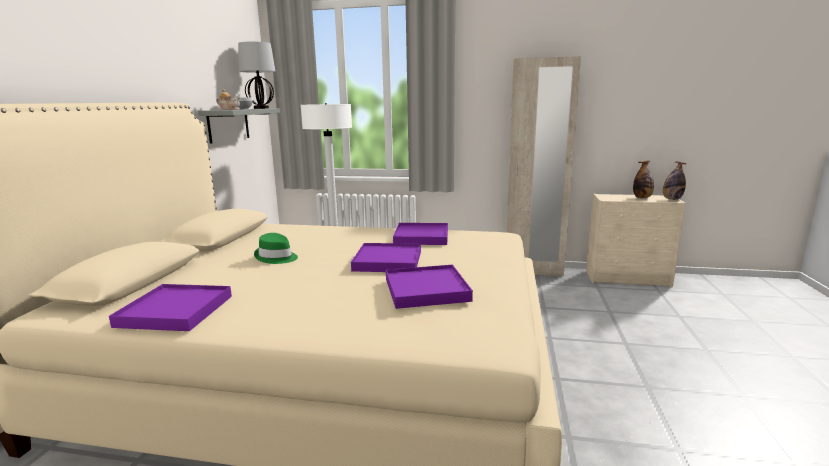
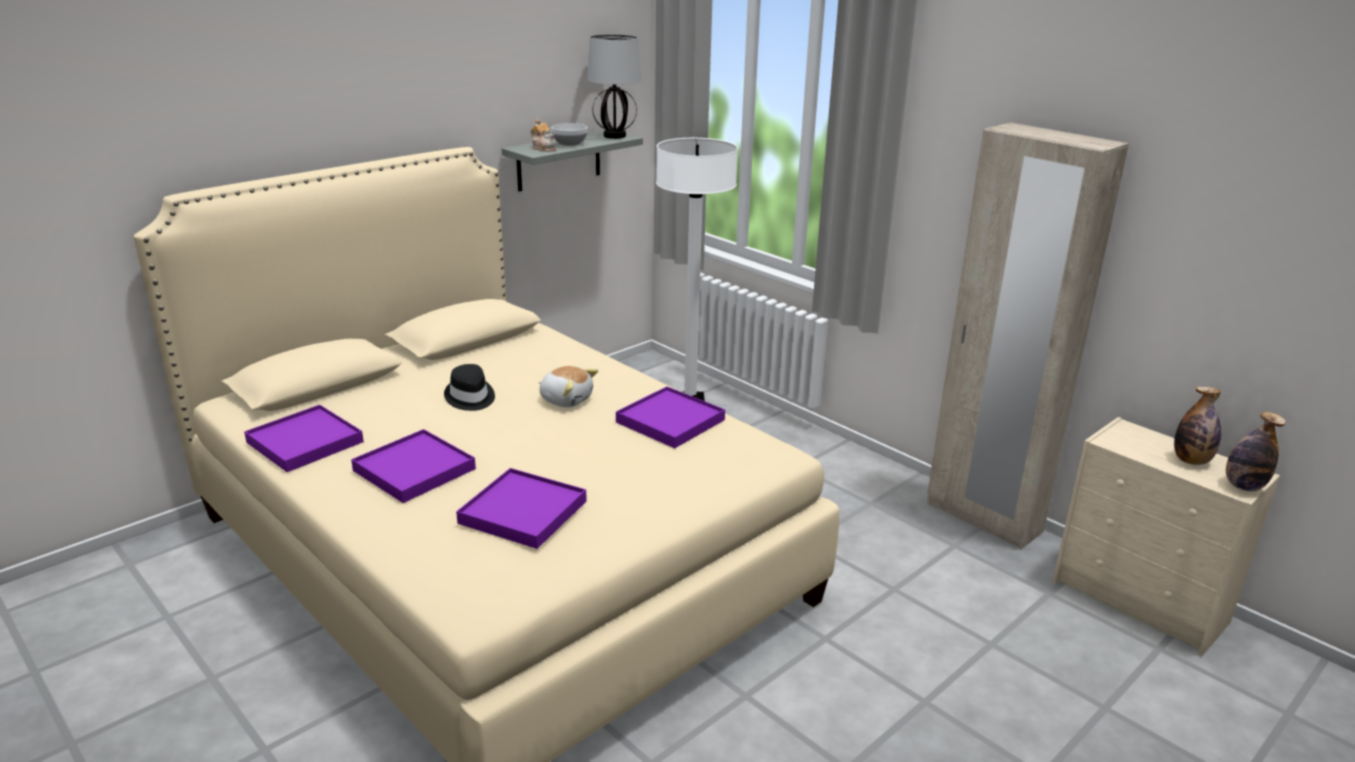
camera: 35 degrees right, 10 degrees up
green hat [254,233,298,264] -> black hat [444,364,495,411]
purple tray [351,243,421,272] -> purple tray moved to [351,429,476,503]
none -> plush toy [539,366,598,407]

